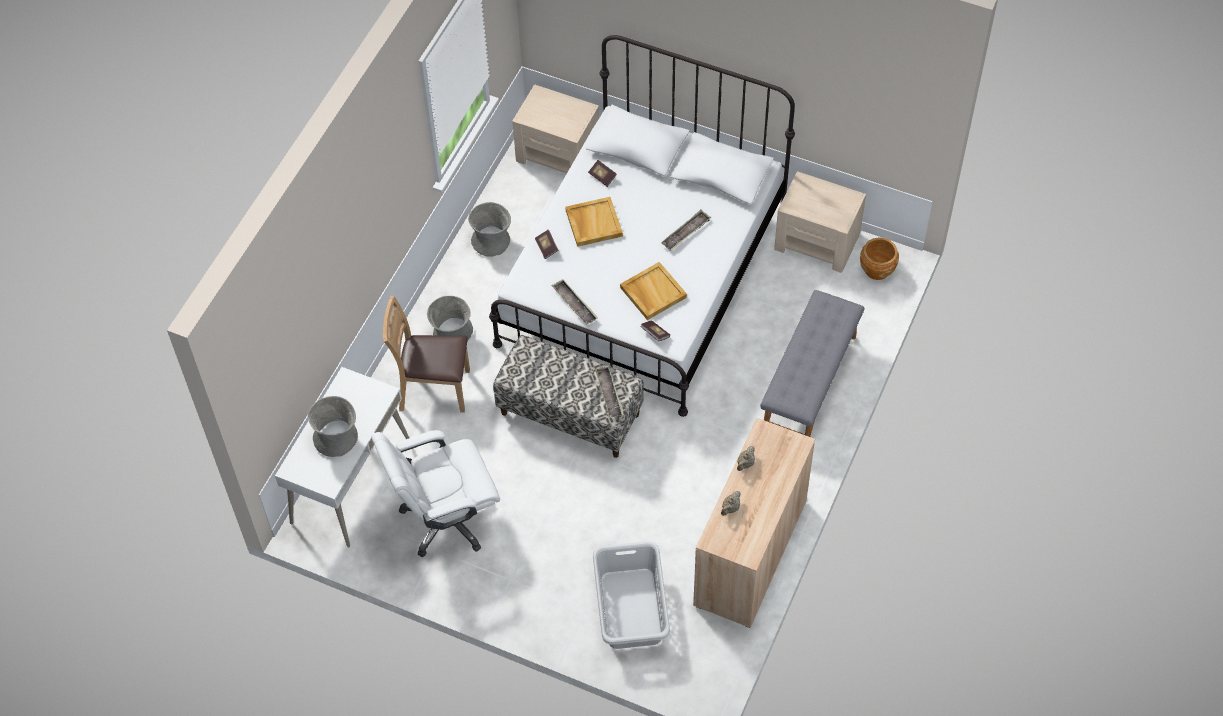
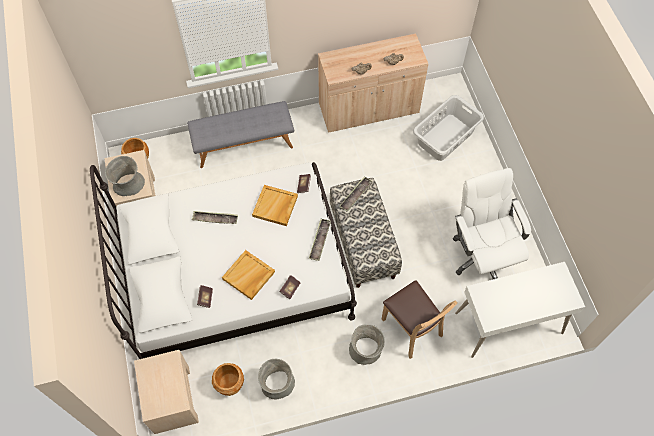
camera: 130 degrees left, 5 degrees up
grey vase [308,396,358,457] -> grey vase moved to [105,156,145,196]
white office chair [371,430,500,557] -> white office chair turned 135 degrees counterclockwise [453,168,531,279]
none -> brown planter [212,363,244,396]

